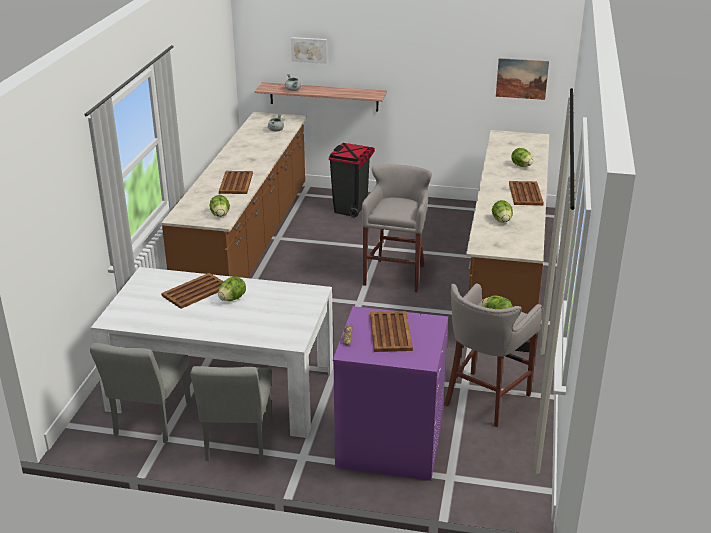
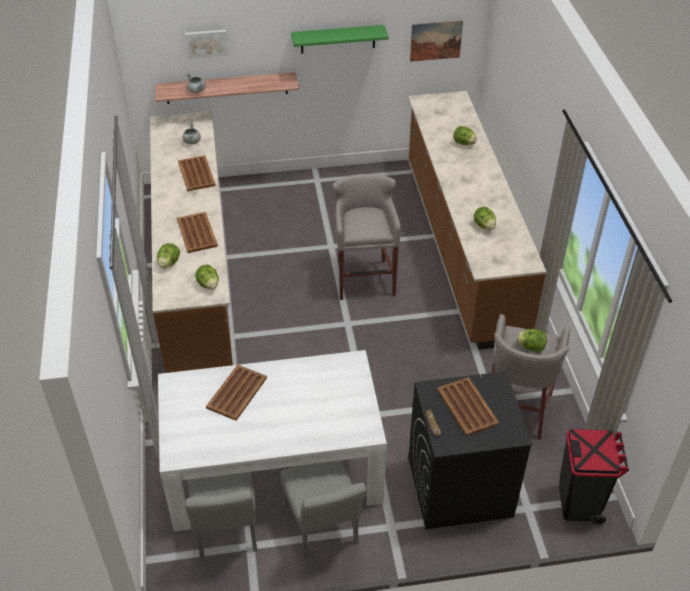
camera: 20 degrees left, 15 degrees up
lettuce [218,276,246,301] -> lettuce moved to [157,243,180,268]
black trash can [329,143,375,217] -> black trash can moved to [559,429,629,524]
purple washing machine [333,306,448,481] -> black washing machine [408,371,533,529]
brown tray [509,181,544,205] -> brown tray moved to [178,155,216,191]
none -> green shelf [291,25,389,54]

